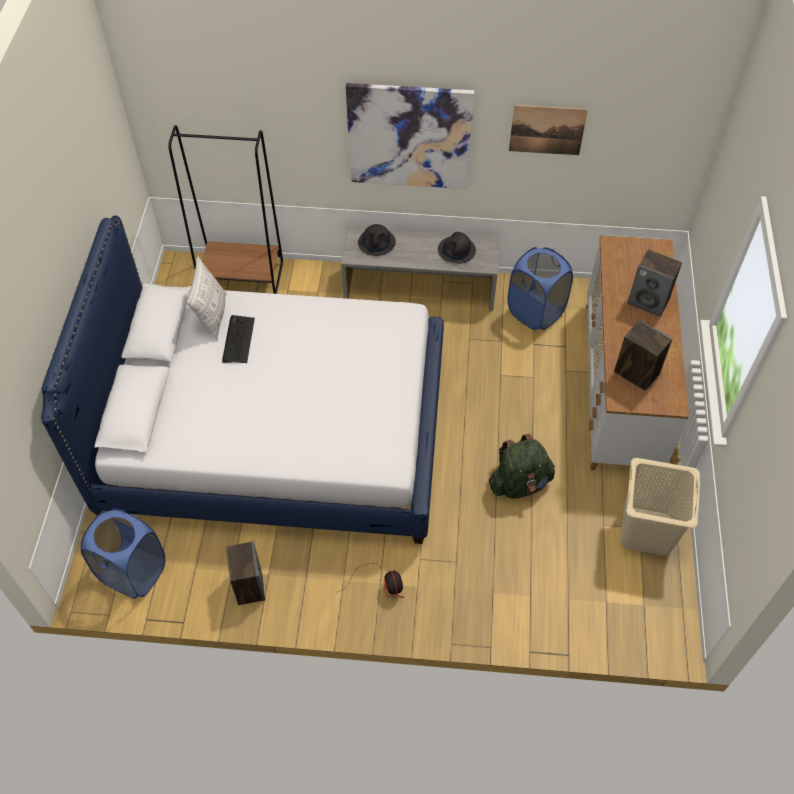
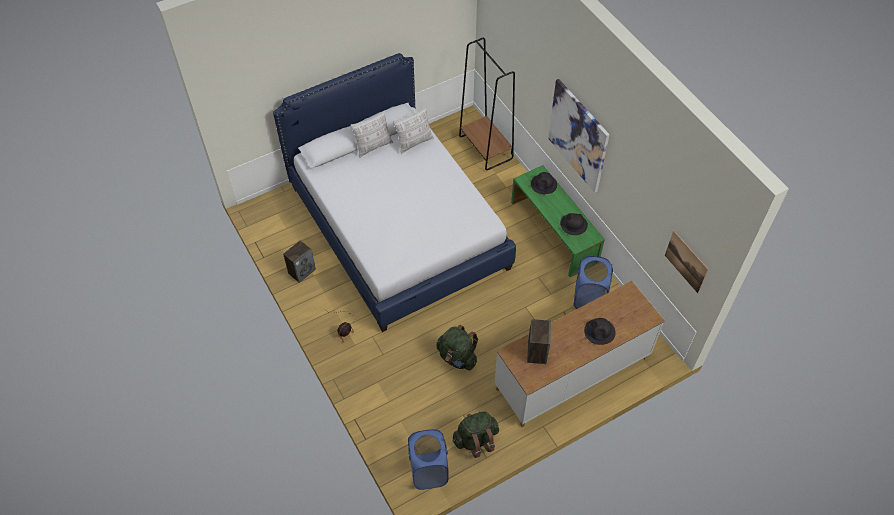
camera: 55 degrees right, 0 degrees up
blue laundry basket [81,508,165,599] -> blue laundry basket moved to [408,429,448,490]
keyboard [222,315,255,363] -> none
grey bench [341,227,499,311] -> green bench [511,165,605,277]
picture [509,105,588,155] -> picture moved to [665,231,708,293]
beige laundry basket [620,458,700,556] -> green backpack [453,412,499,458]
speaker [628,249,682,317] -> black hat [584,318,616,345]
none -> pillow [350,111,393,158]

